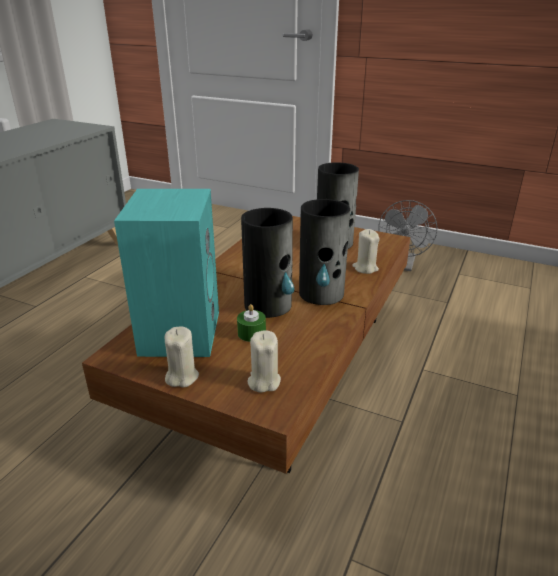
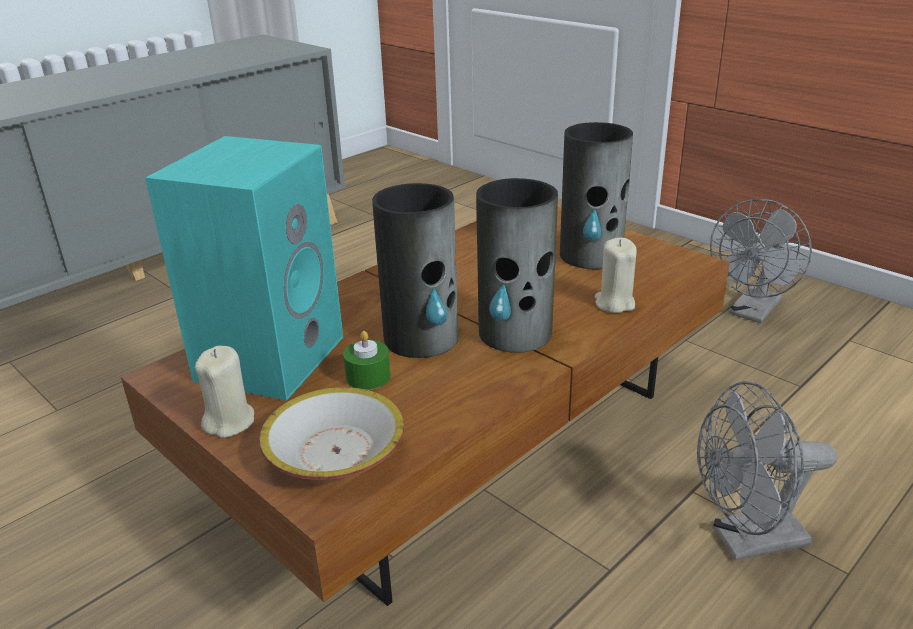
camera: 20 degrees right, 0 degrees up
beige candle [248,330,281,393] -> bowl [259,387,404,480]
none -> grey fan [697,381,837,561]

